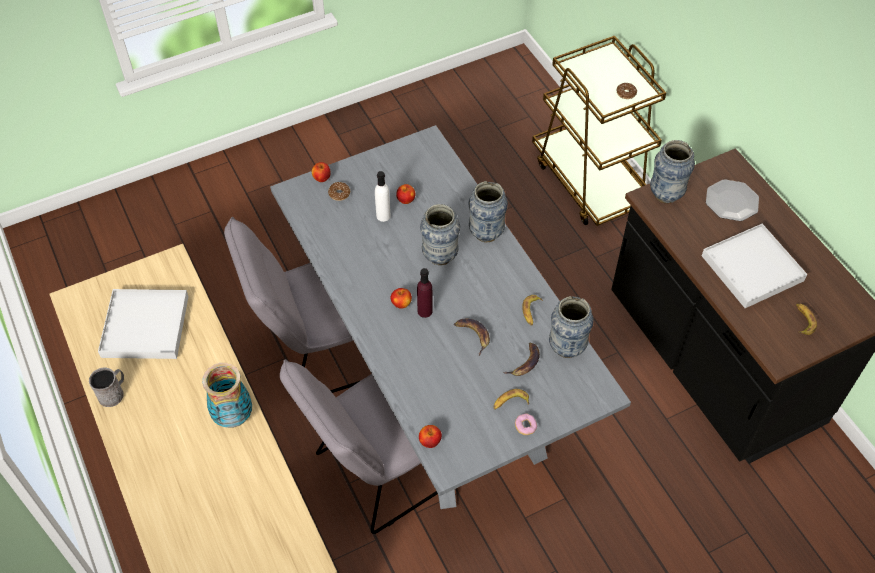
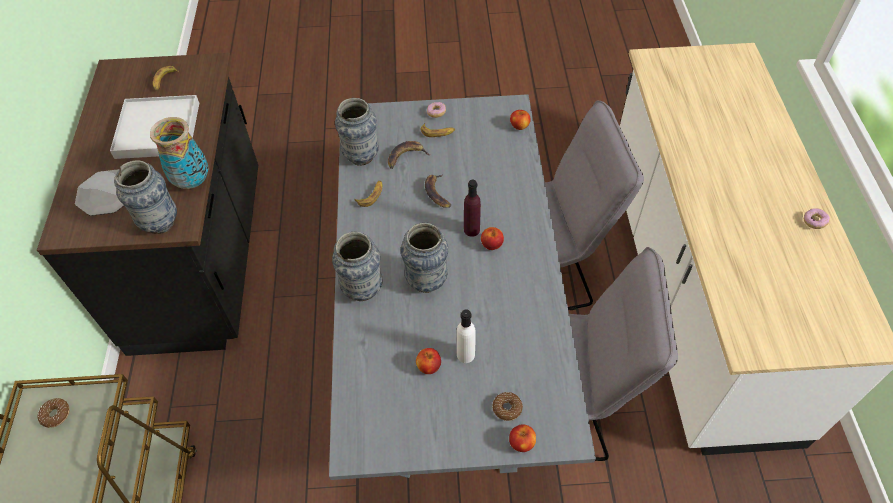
camera: 155 degrees left, 0 degrees up
grey mug [89,367,124,407] -> donut [804,208,830,229]
white tray [98,289,189,359] -> none
vase [202,363,252,428] -> vase moved to [150,117,209,189]

